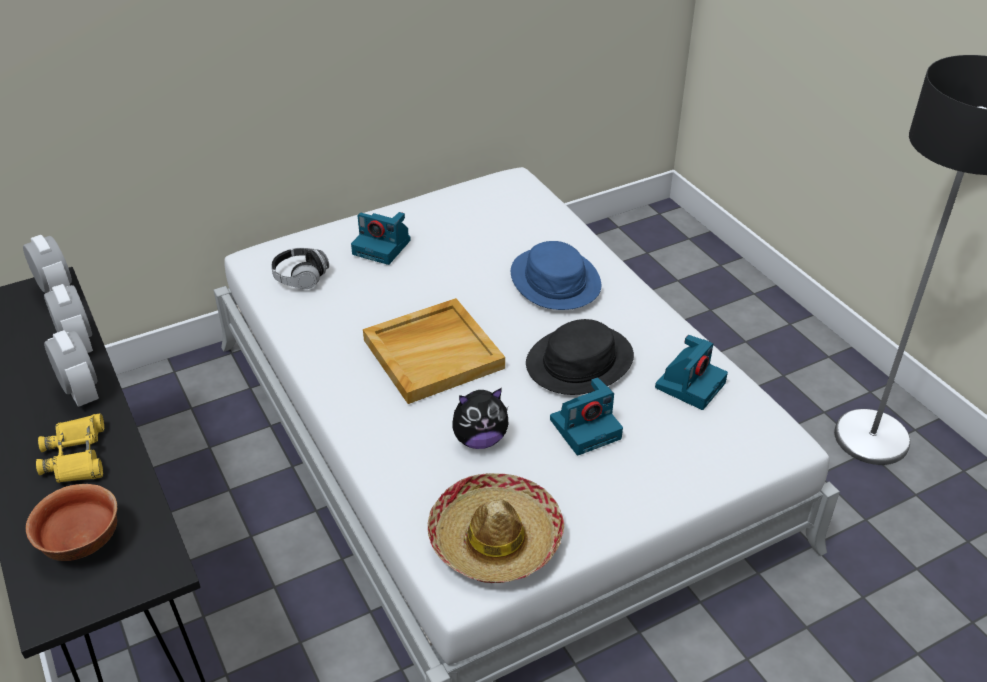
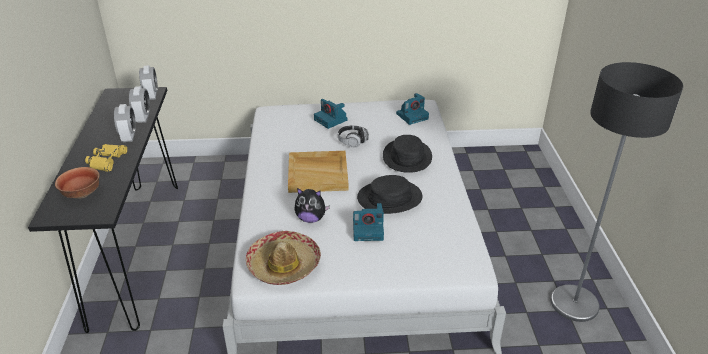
camera: 25 degrees right, 5 degrees down
headphones [271,248,329,289] -> headphones moved to [338,125,369,148]
blue hat [511,241,601,310] -> black hat [383,135,432,173]
camera [655,335,728,410] -> camera moved to [396,93,429,125]

